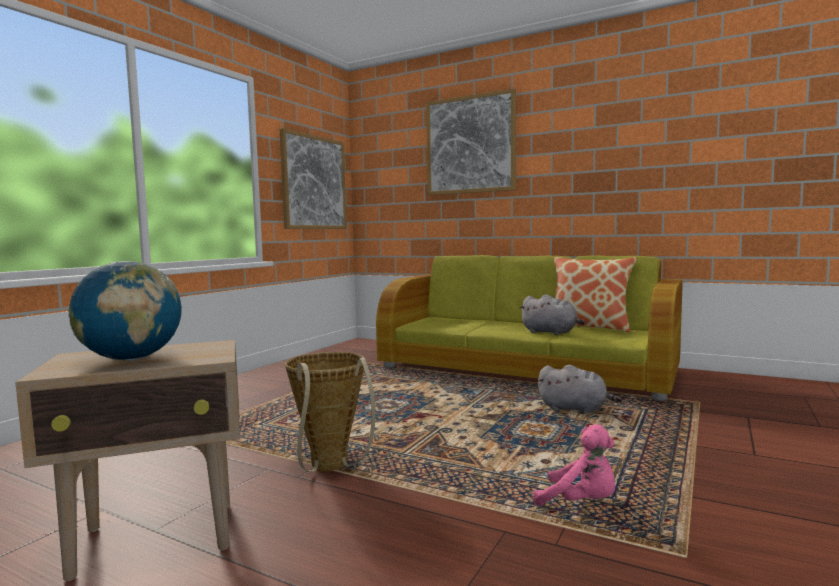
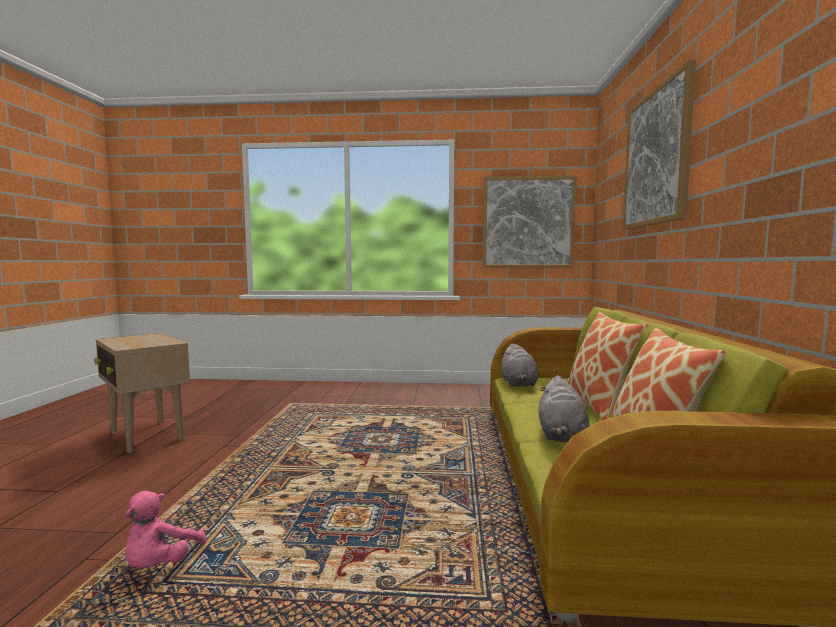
camera: 65 degrees right, 0 degrees up
globe [68,261,182,361] -> none
basket [285,352,375,472] -> none
grey plush toy [538,365,622,414] -> grey plush toy moved to [501,343,538,387]
none -> pillow [568,312,649,420]

